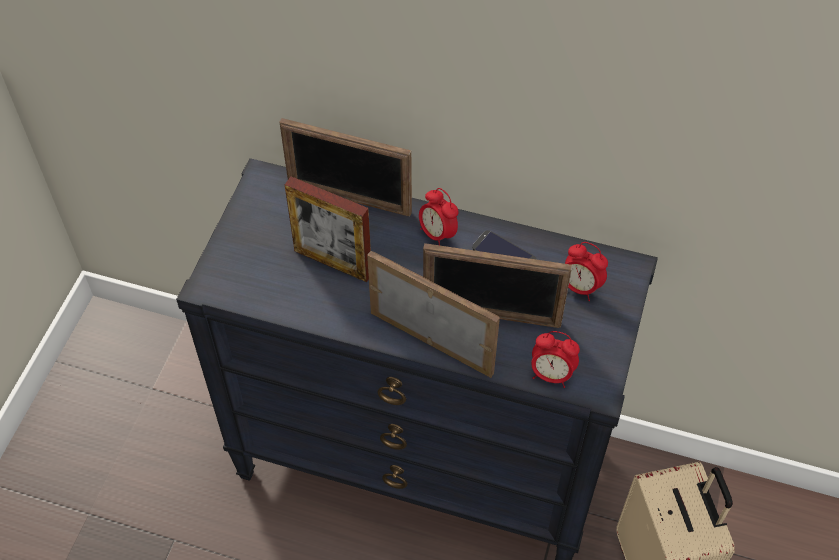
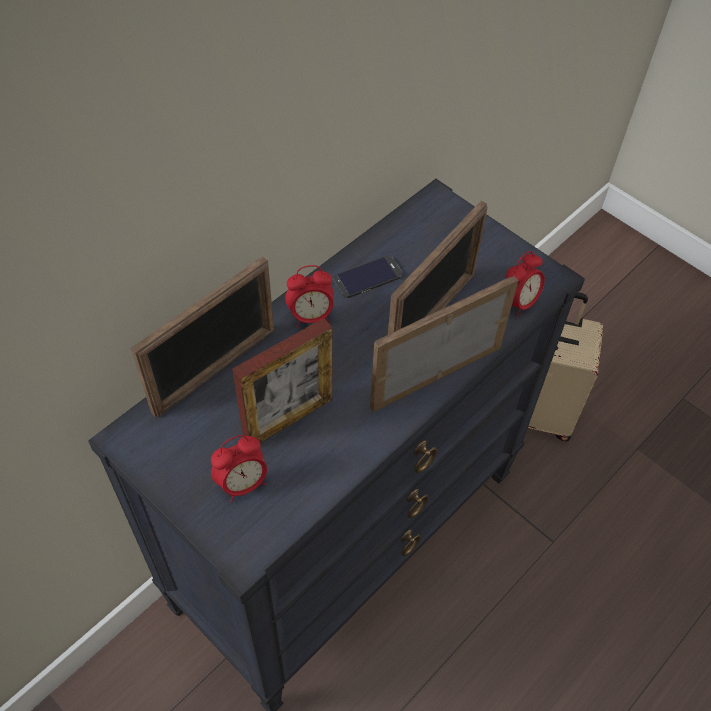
camera: 65 degrees left, 0 degrees up
alarm clock [565,242,608,301] -> alarm clock moved to [211,435,267,502]

